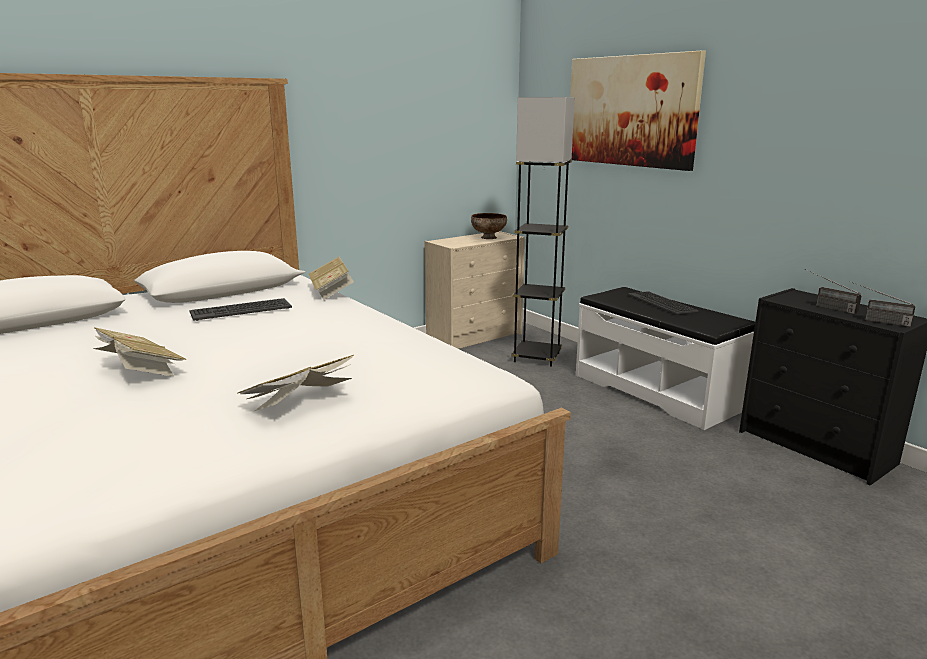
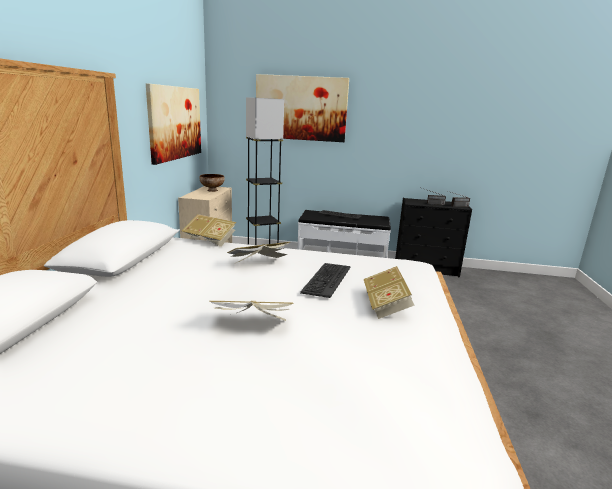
camera: 45 degrees left, 0 degrees up
keyboard [189,298,292,321] -> keyboard moved to [300,263,350,298]
none -> picture [146,83,201,165]
none -> book [227,242,290,263]

